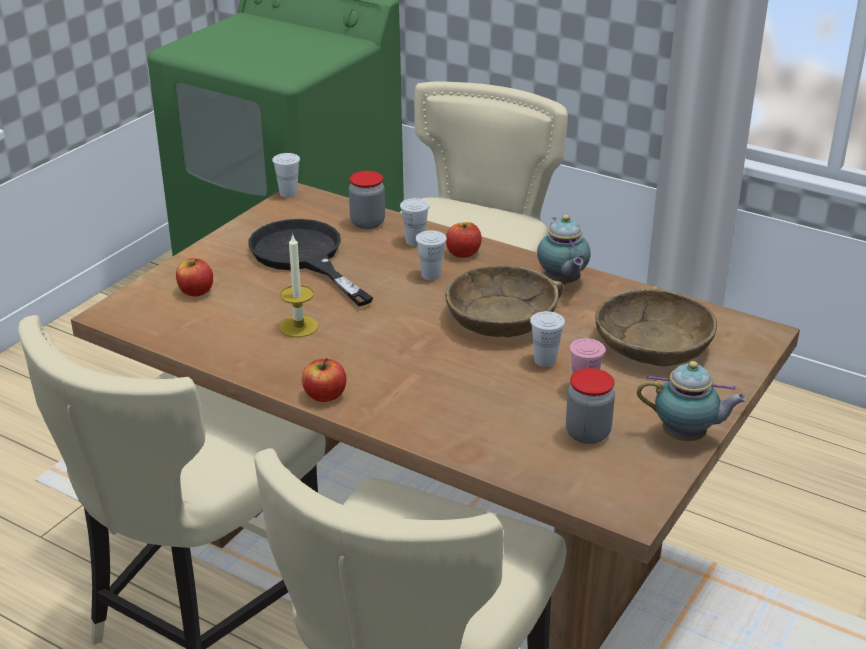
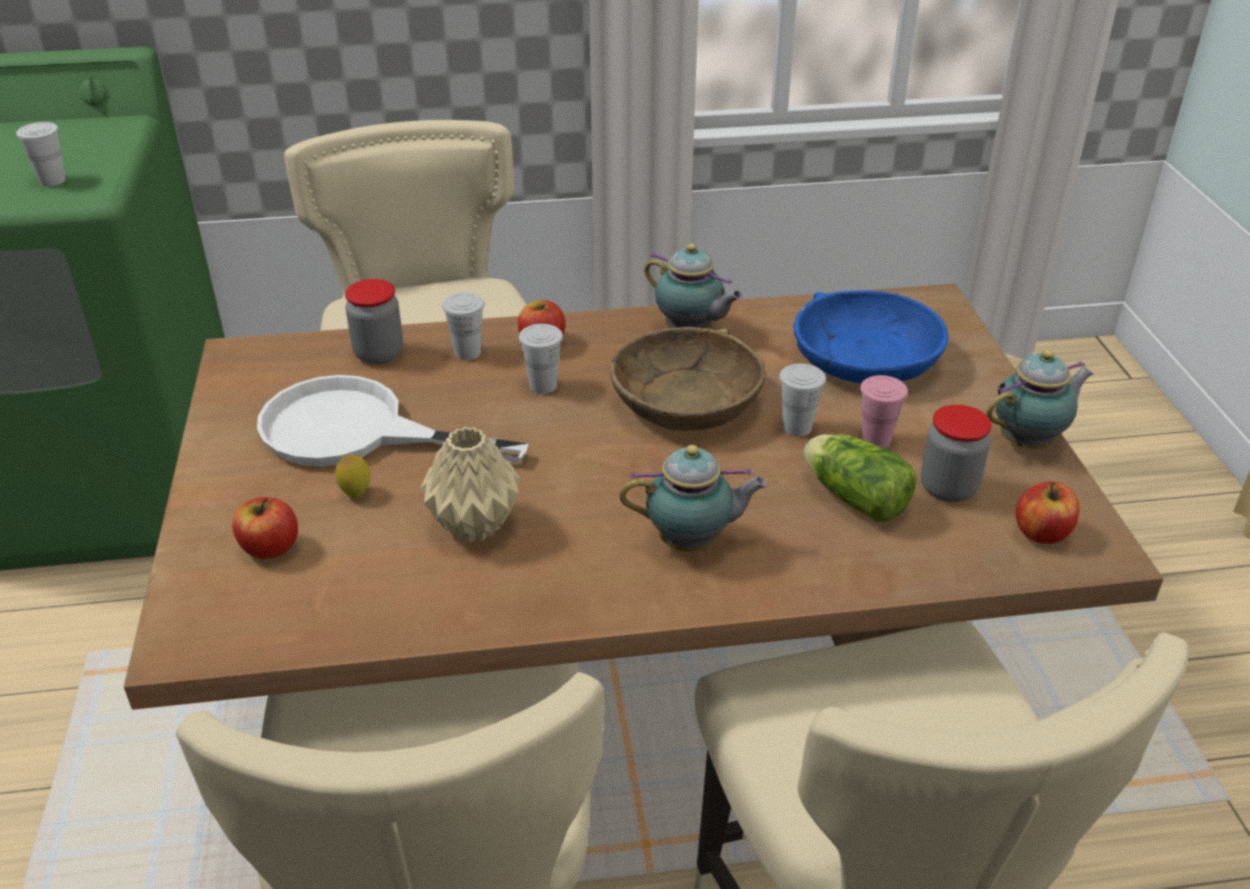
camera: 40 degrees left, 5 degrees up
black frying pan [248,219,373,307] -> white frying pan [257,375,528,467]
white cup [272,153,300,198] -> white cup moved to [16,122,66,186]
candle [279,234,319,337] -> beige vase [421,427,520,542]
apple [302,358,346,402] -> apple moved to [1016,481,1079,544]
brown bowl [595,286,717,366] -> blue bowl [794,290,949,383]
none -> lemon [335,454,371,498]
none -> teapot [620,445,768,552]
none -> lettuce [804,434,917,522]

